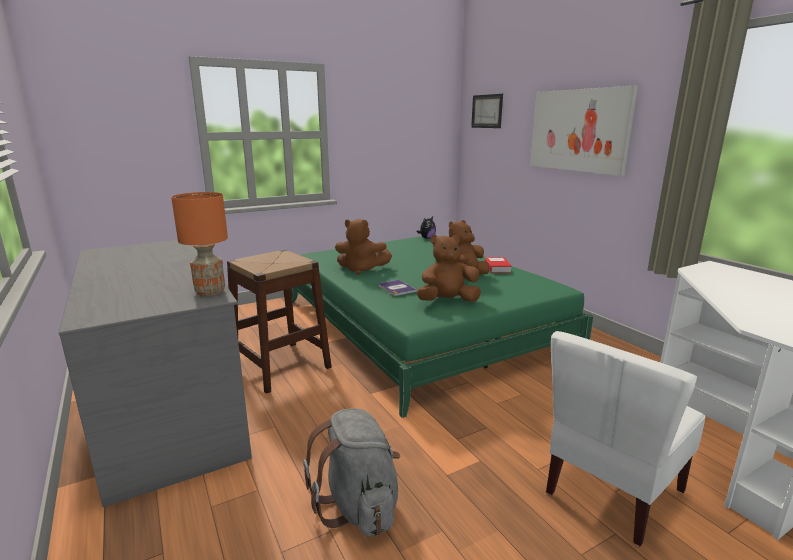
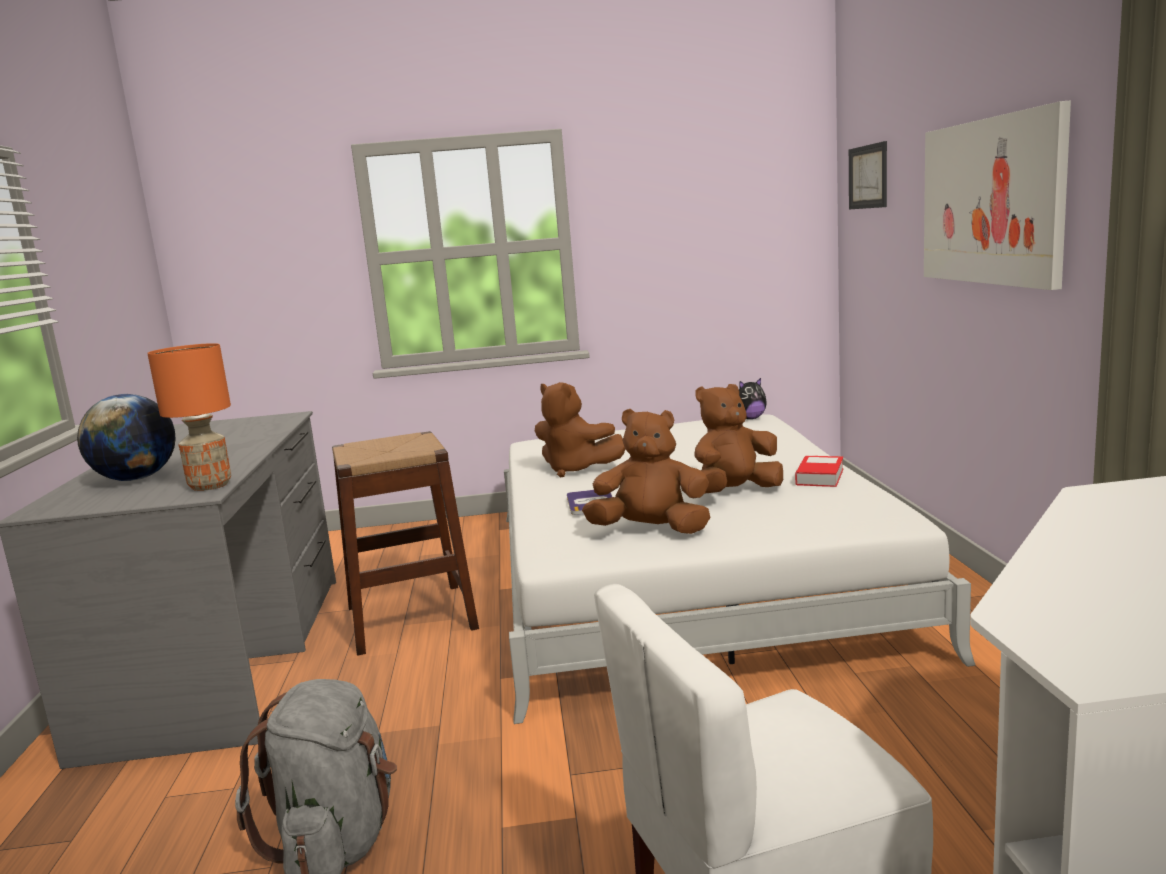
camera: 25 degrees right, 5 degrees down
green bed [291,236,593,418] -> white bed [504,414,976,724]
none -> globe [77,394,176,481]

